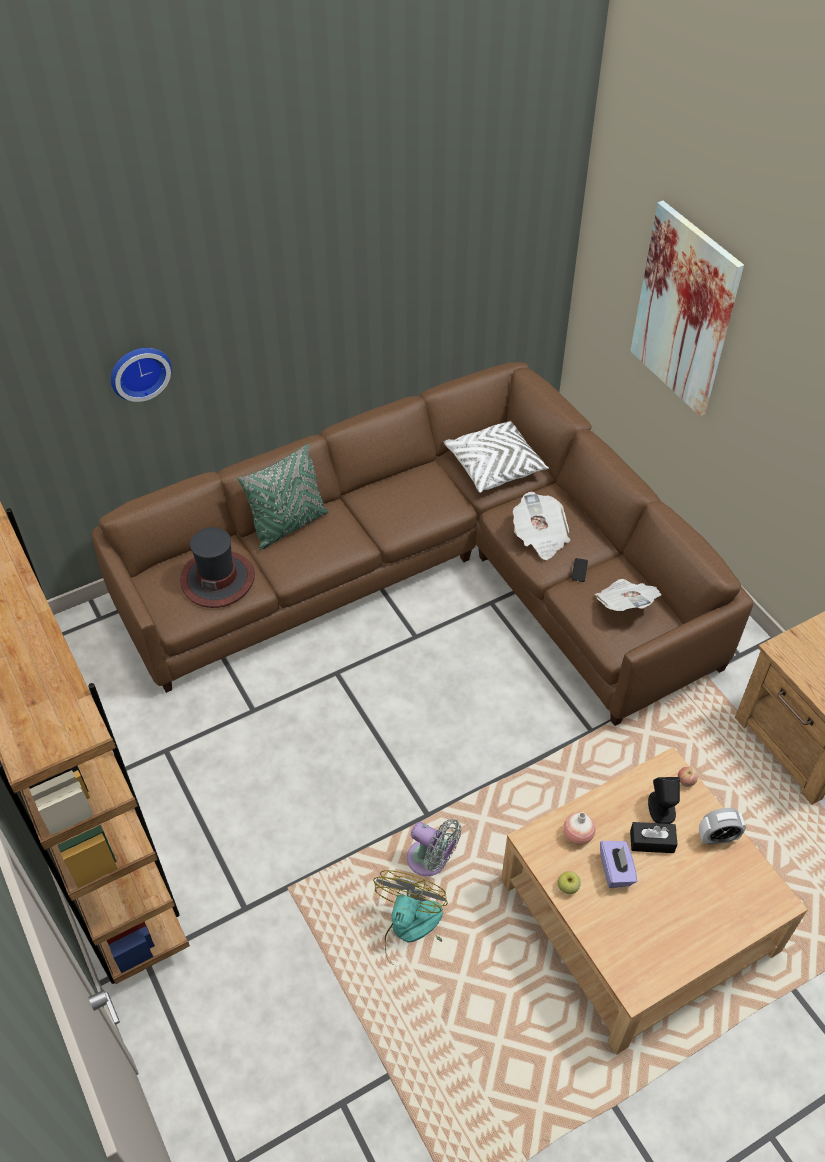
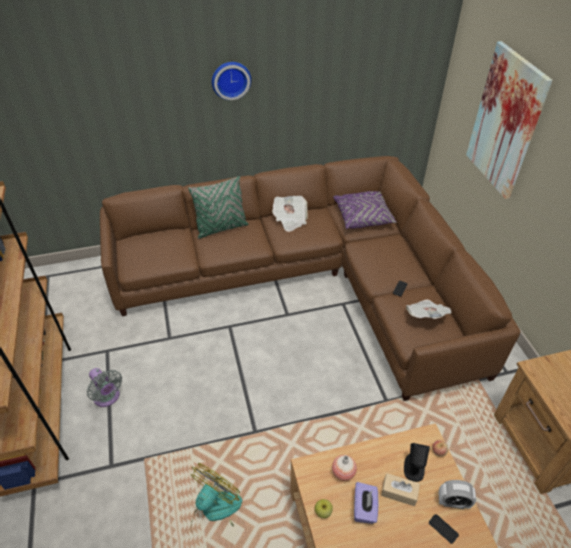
camera: 15 degrees right, 5 degrees down
wall clock [111,348,172,402] -> wall clock moved to [212,62,251,100]
hat [180,527,255,608] -> none
grey fan [407,819,462,876] -> grey fan moved to [87,368,122,407]
white pillow [444,421,549,493] -> purple pillow [333,191,397,229]
newspaper [513,492,570,560] -> newspaper moved to [272,196,308,232]
black tissue box [630,822,678,853] -> beige tissue box [381,473,420,506]
none -> phone [429,514,459,544]

